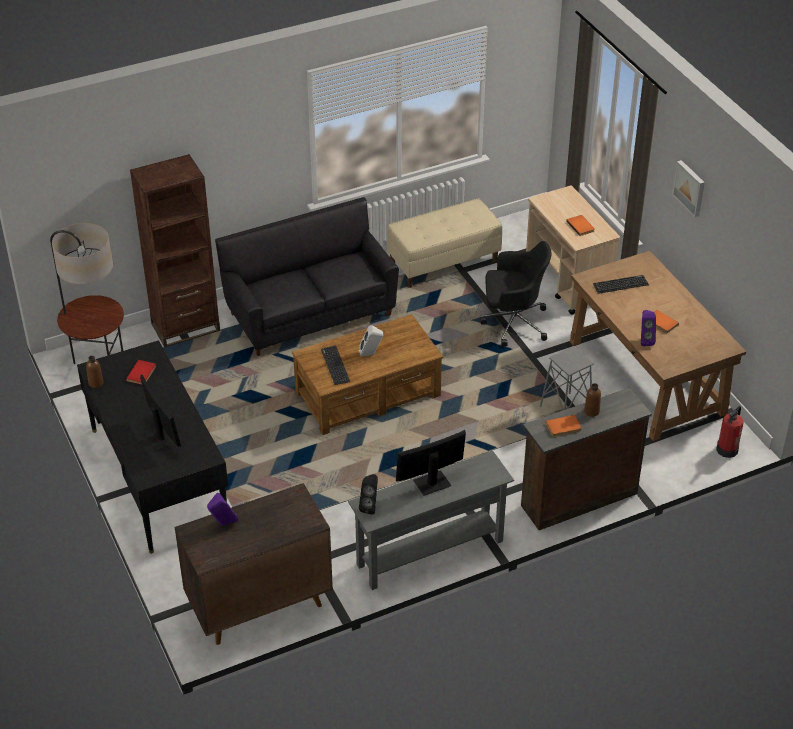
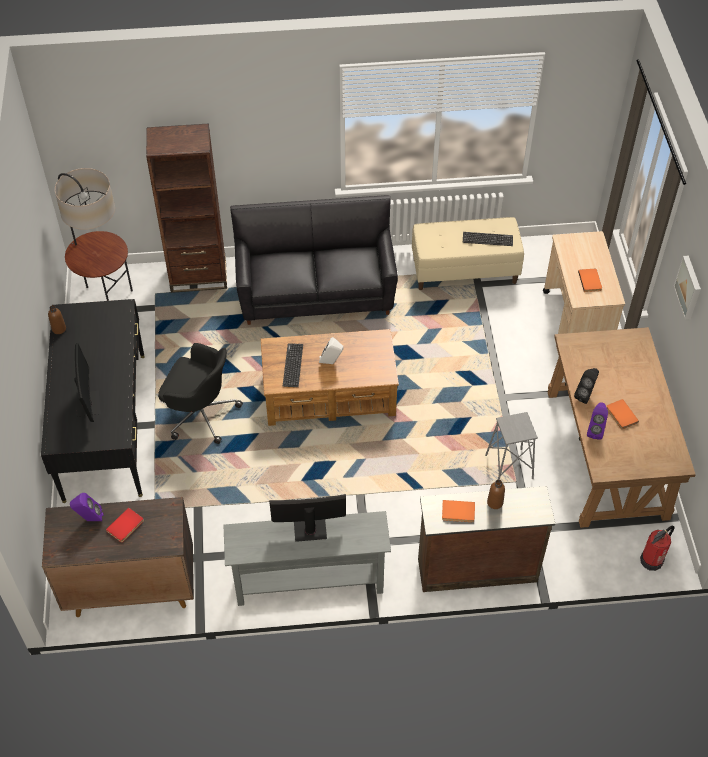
camera: 20 degrees right, 10 degrees up
red book [126,360,156,385] -> red book moved to [106,507,144,542]
black speaker [359,474,378,515] -> black speaker moved to [574,368,599,404]
black office chair [480,241,551,347] -> black office chair moved to [158,343,243,444]
keyboard [593,275,649,294] -> keyboard moved to [463,232,513,246]

